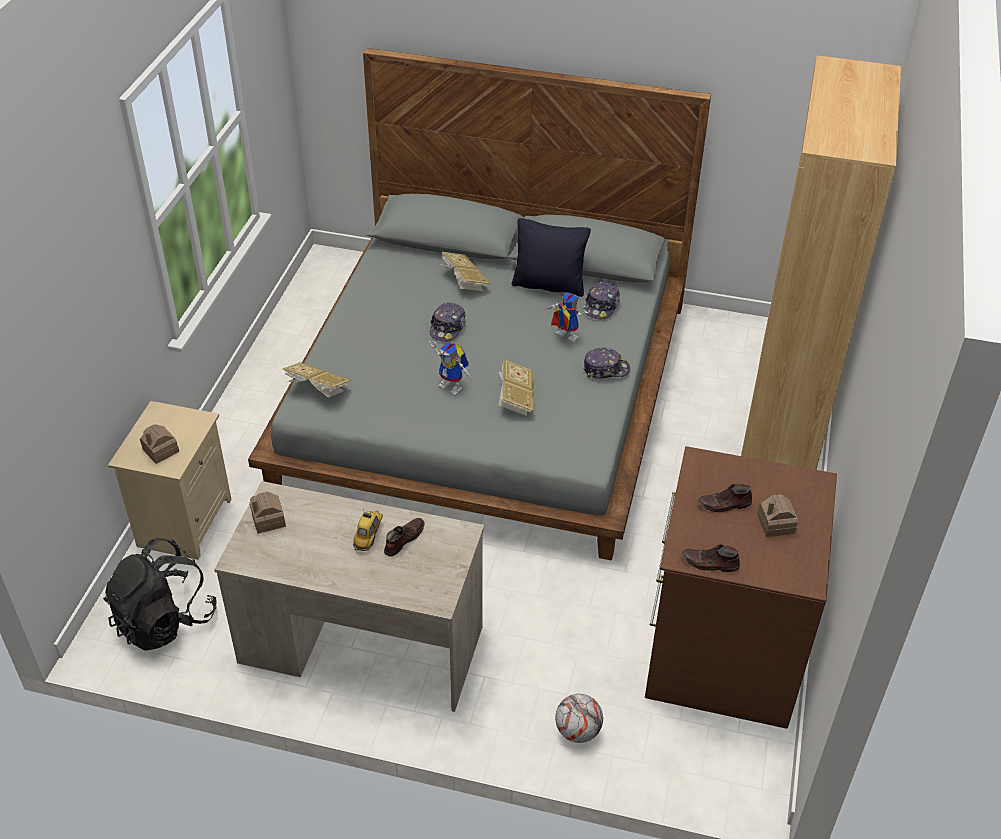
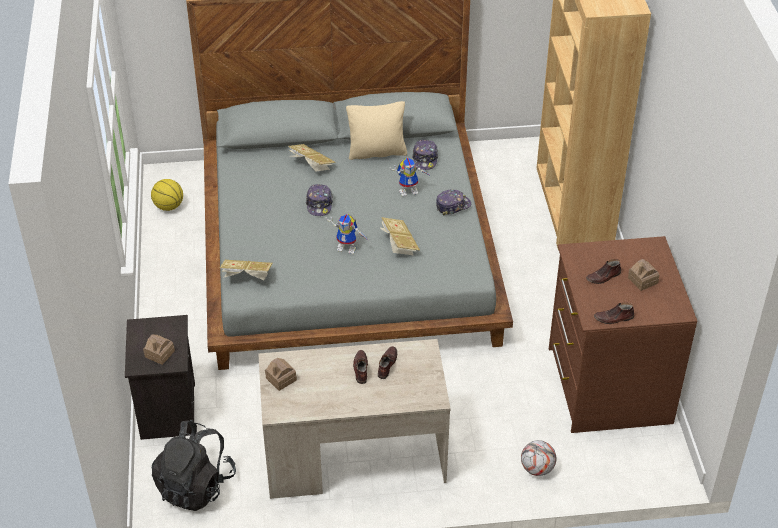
camera: 20 degrees left, 0 degrees up
beige nightstand [108,401,232,560] -> black nightstand [125,315,195,440]
toy car [353,510,383,551] -> brown shoe [353,350,368,384]
black pillow [512,218,591,297] -> beige pillow [346,101,407,160]
toy robot [544,293,590,343] -> toy robot turned 150 degrees clockwise [390,158,431,197]
none -> basketball [151,179,183,211]

